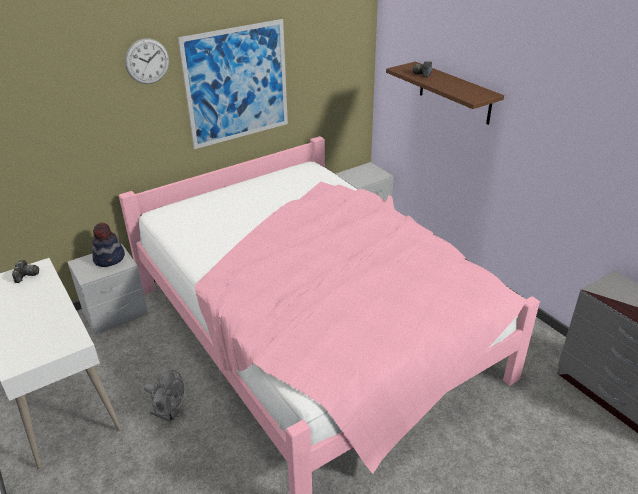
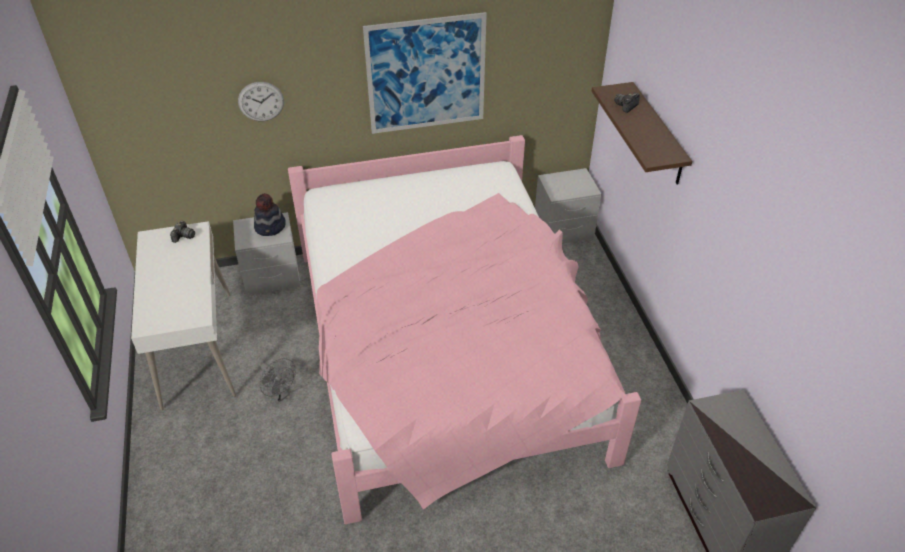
camera: 20 degrees right, 10 degrees up
wall clock [125,38,169,84] -> wall clock moved to [238,82,284,121]

